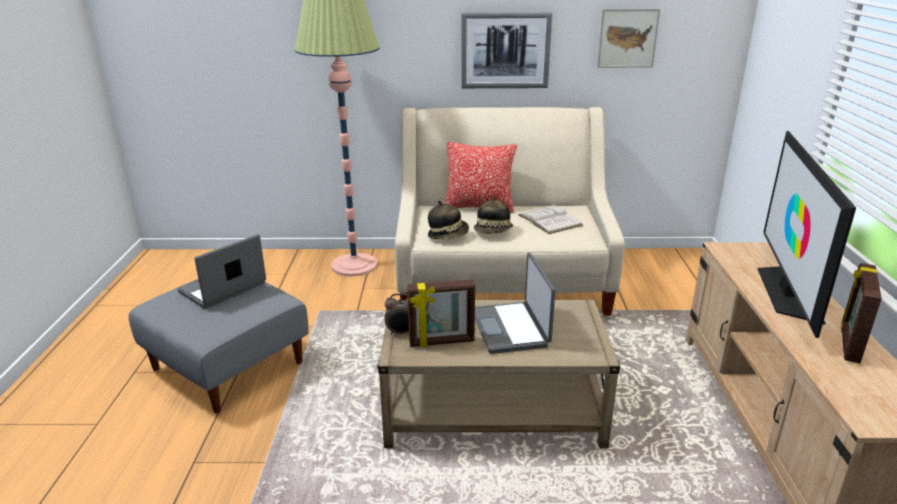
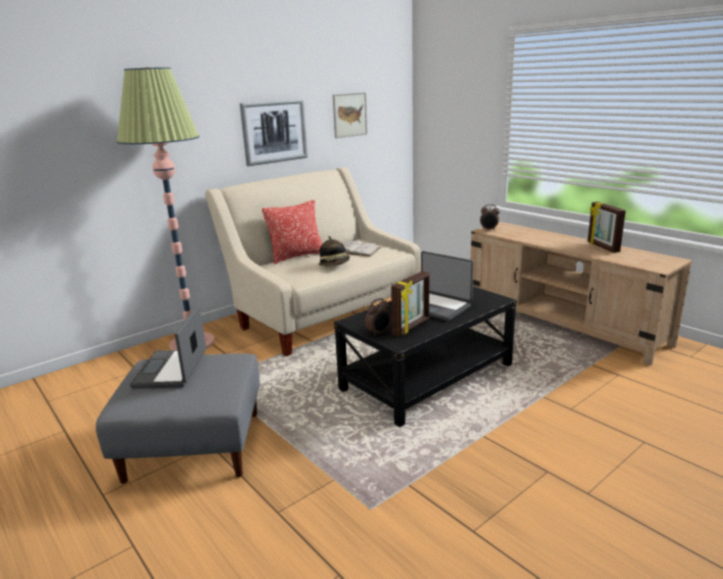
camera: 40 degrees left, 5 degrees down
beige coffee table [377,300,620,448] -> black coffee table [334,286,517,427]
hat [428,201,469,240] -> none
television [758,131,856,338] -> none
none -> alarm clock [480,204,500,231]

